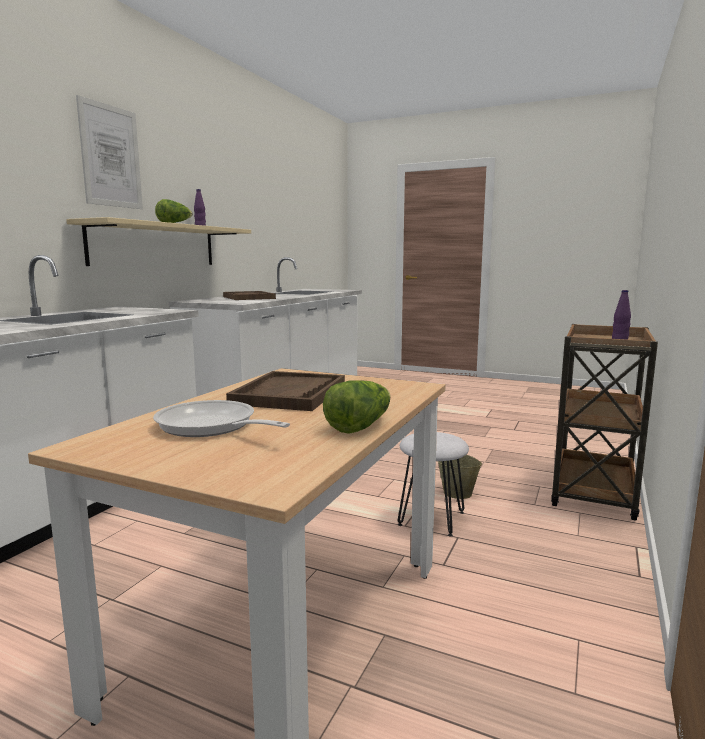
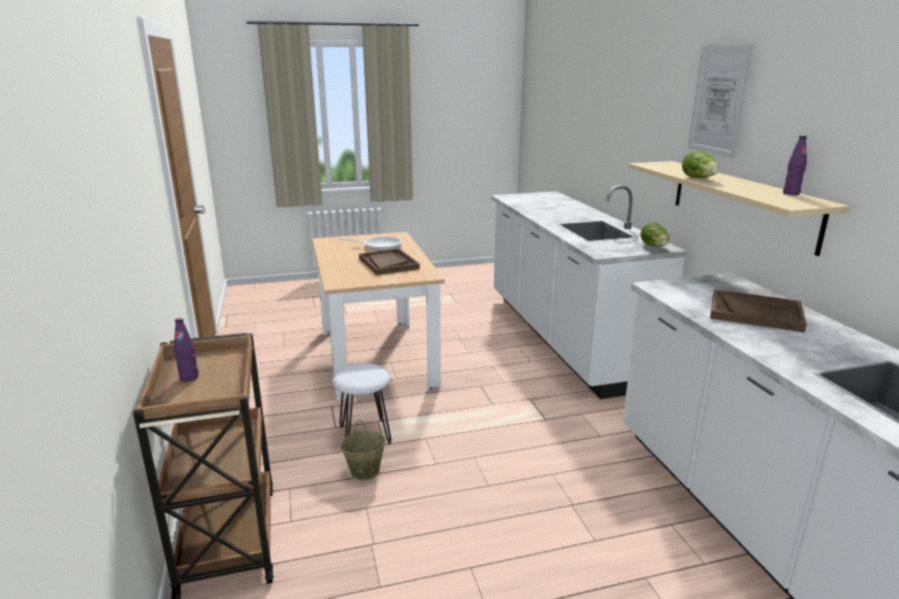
camera: 140 degrees right, 10 degrees up
lettuce [323,380,391,434] -> lettuce moved to [640,222,669,247]

